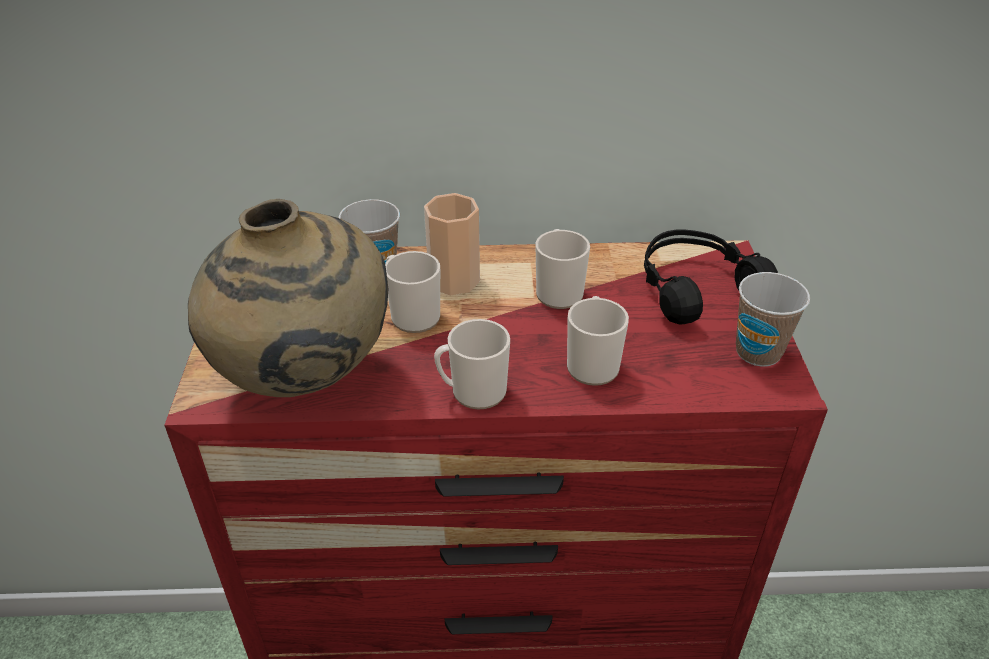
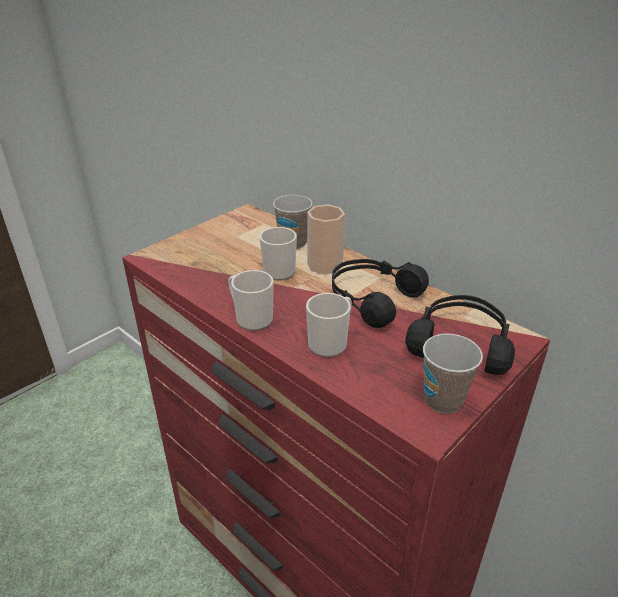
camera: 45 degrees right, 5 degrees down
beige vase [188,199,388,397] -> none
mug [535,229,590,309] -> black headphones [332,259,429,328]

